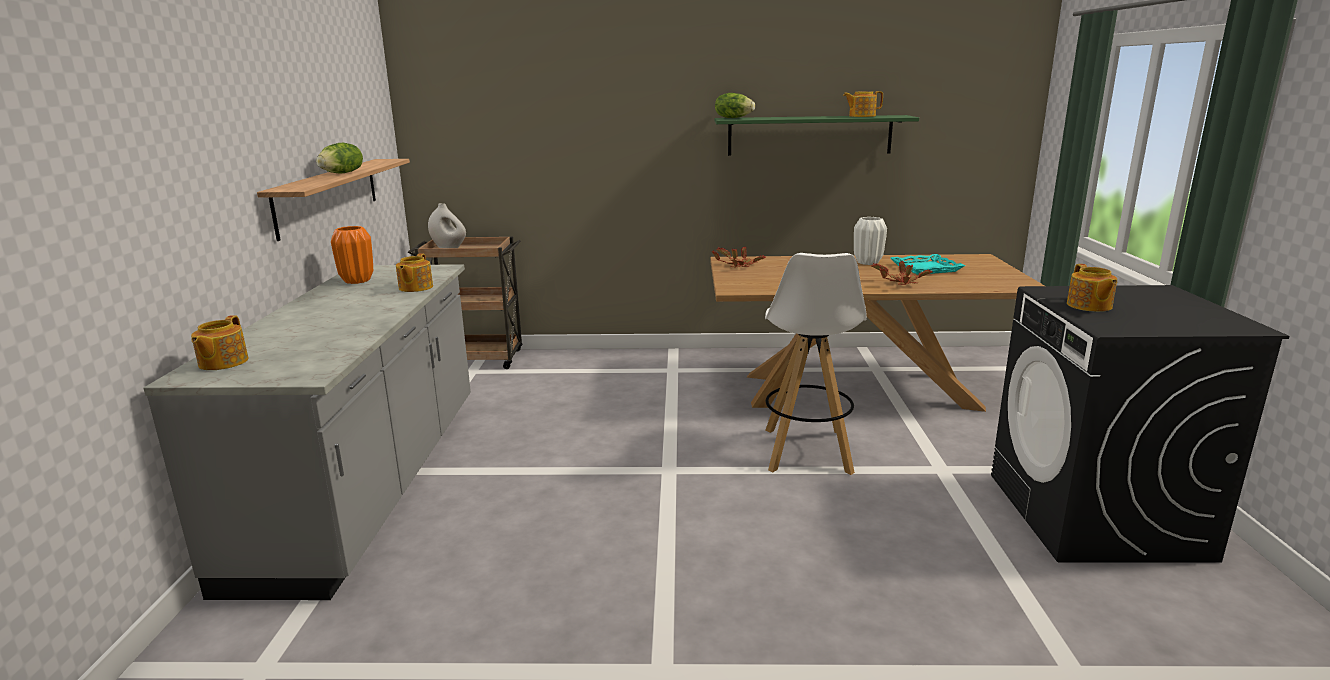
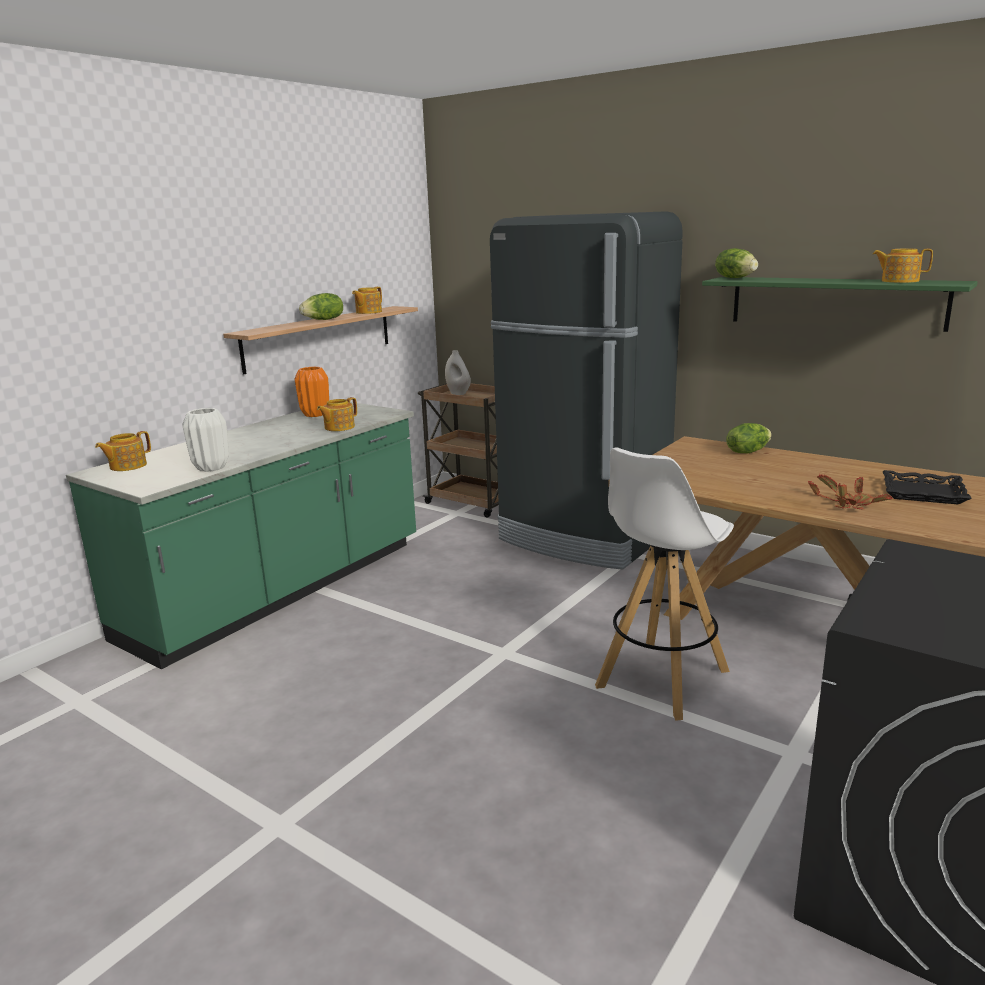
camera: 35 degrees right, 0 degrees up
grey counter [143,264,471,600] -> green counter [66,402,416,669]
potted plant [712,247,766,267] -> none
white vase [854,217,887,265] -> white vase moved to [182,408,229,472]
turquoise tray [891,254,965,275] -> black tray [883,470,972,504]
teapot [1067,264,1117,312] -> teapot moved to [352,287,382,314]
none -> black fridge [490,211,683,570]
none -> lettuce [726,423,772,453]

